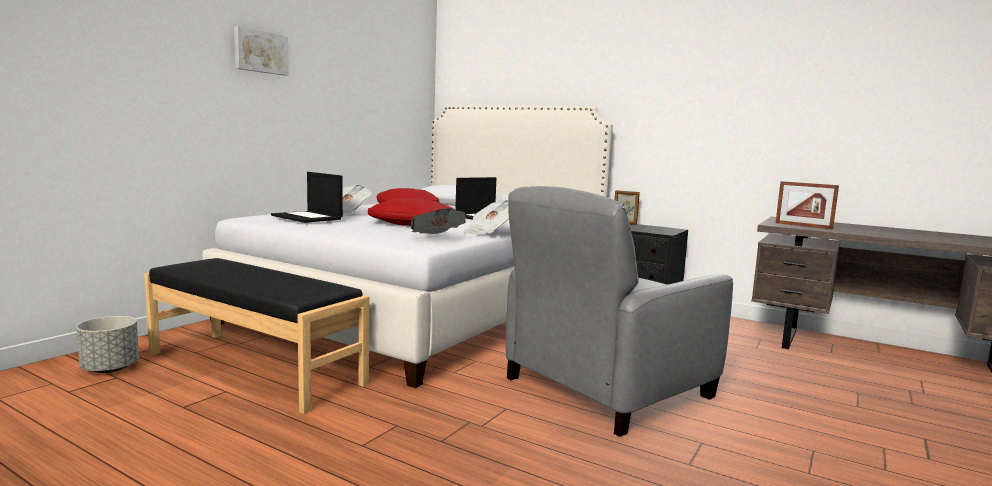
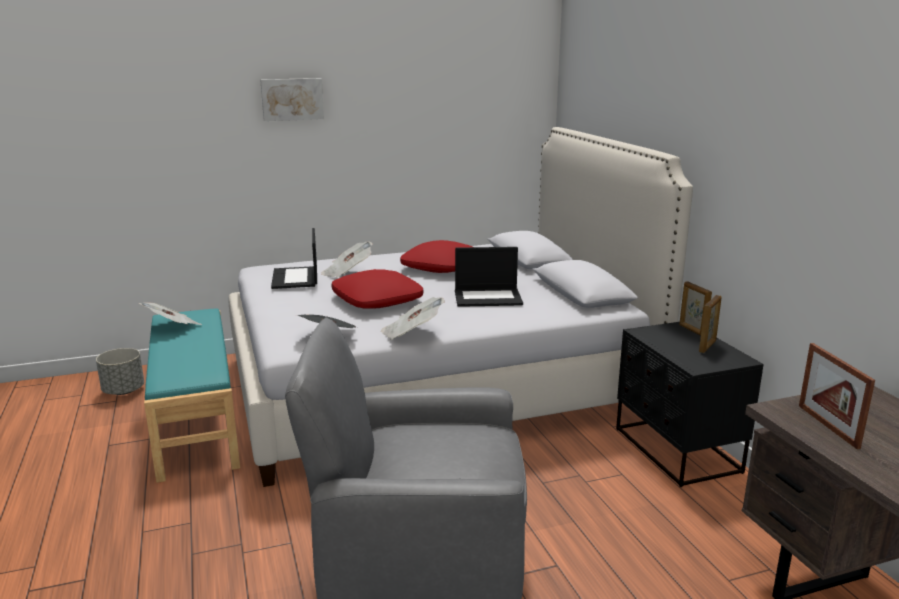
camera: 40 degrees right, 10 degrees up
black bench [145,258,369,414] -> turquoise bench [144,308,240,483]
none -> newspaper [138,302,202,325]
none -> picture frame [699,295,721,353]

